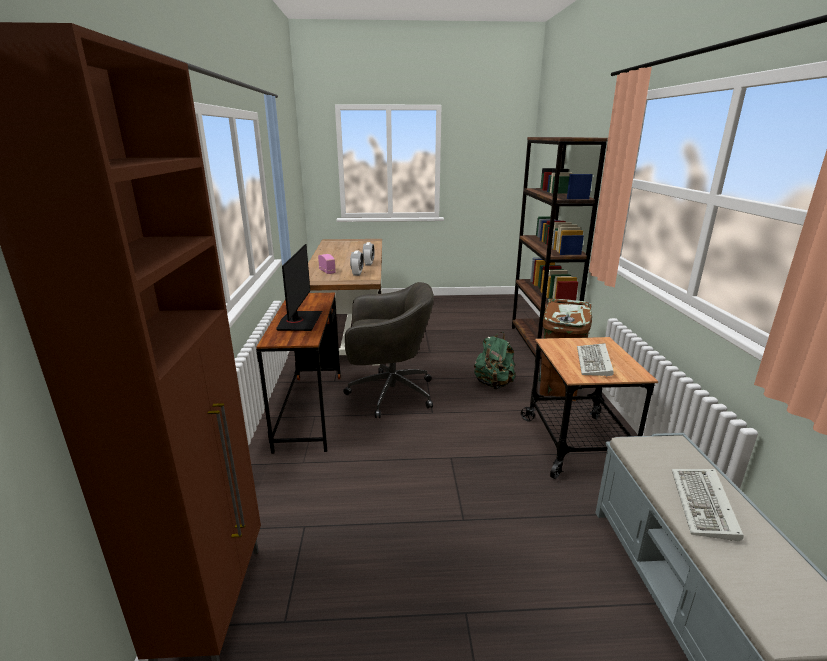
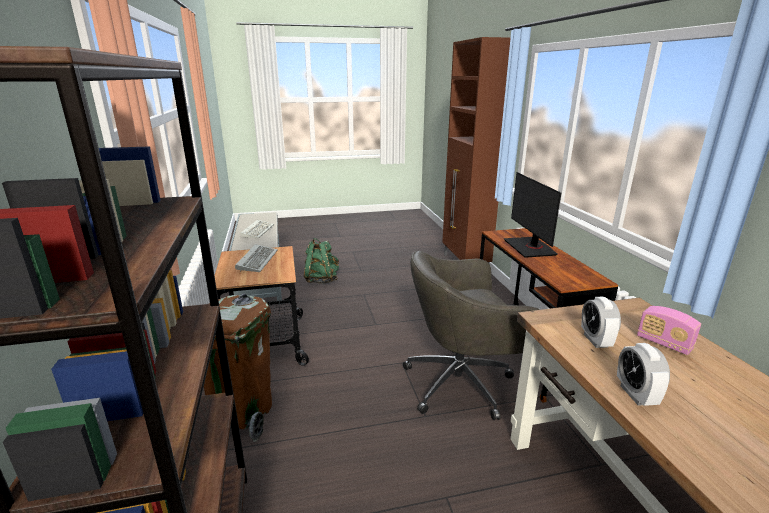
camera: 170 degrees right, 0 degrees up
green backpack [474,332,516,389] -> green backpack moved to [304,238,339,284]

